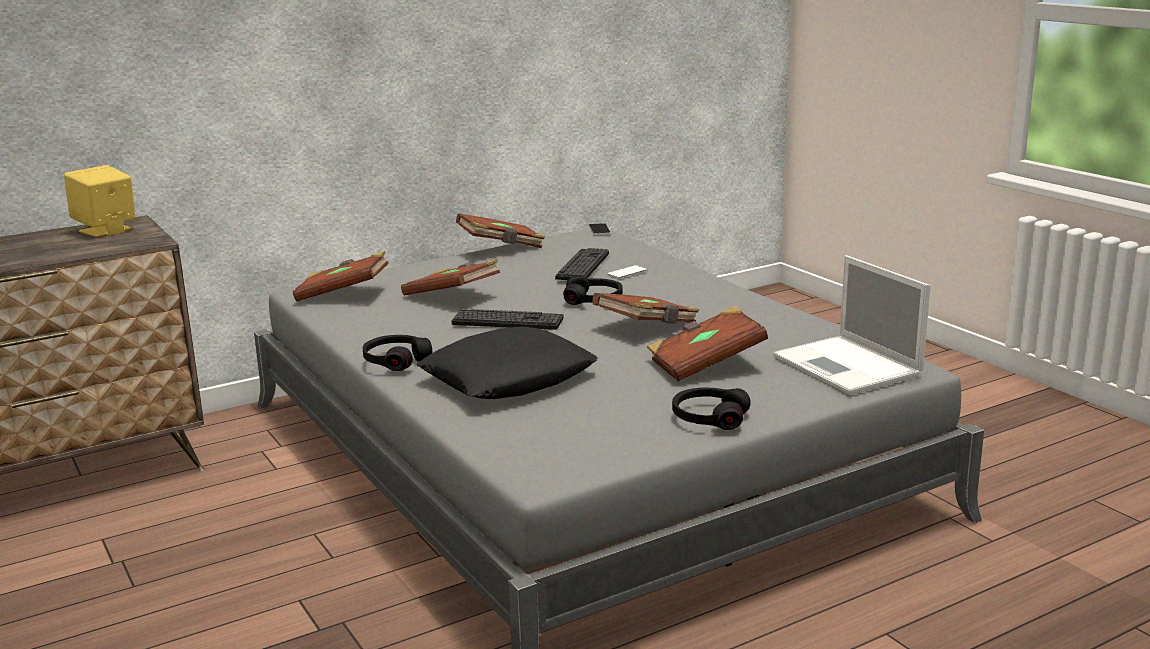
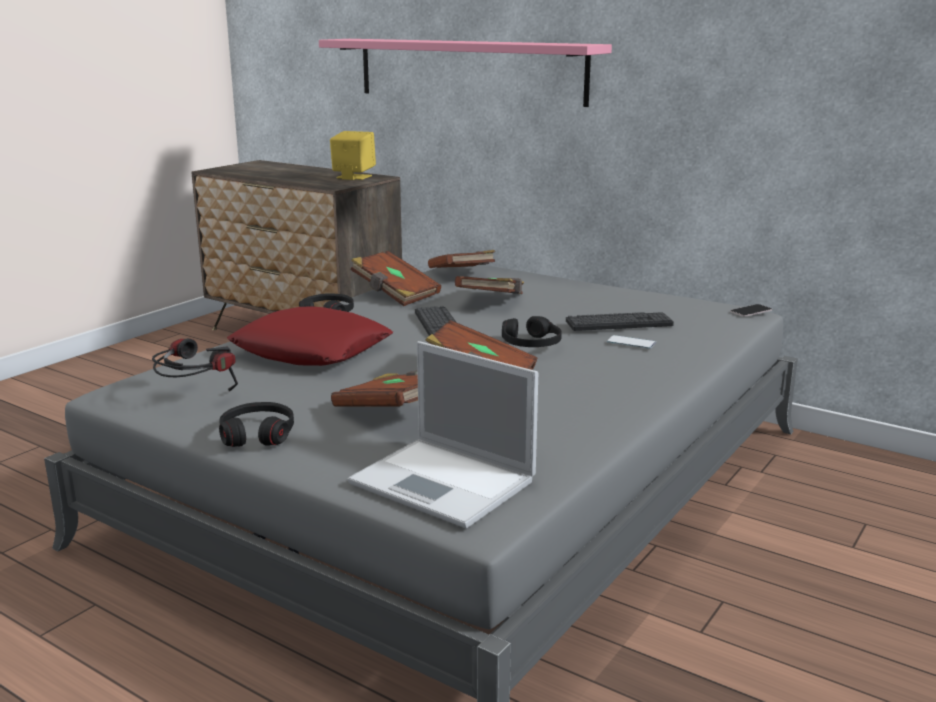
camera: 65 degrees right, 0 degrees up
black pillow [417,327,598,399] -> red pillow [227,306,393,366]
brown book [456,213,545,248] -> brown book moved to [351,251,441,306]
laptop [773,255,930,395] -> laptop turned 90 degrees counterclockwise [348,341,538,529]
none -> headphones [152,338,238,391]
none -> pink shelf [319,39,612,107]

